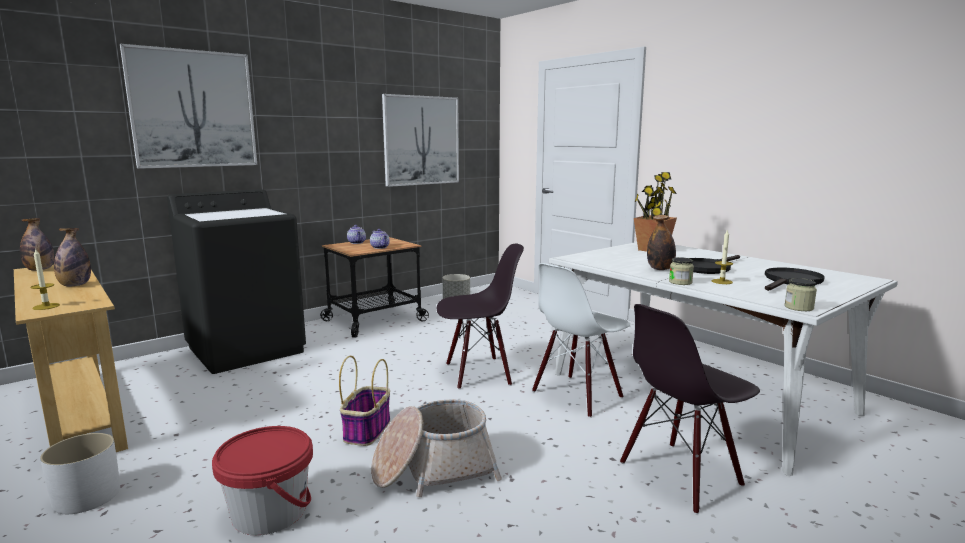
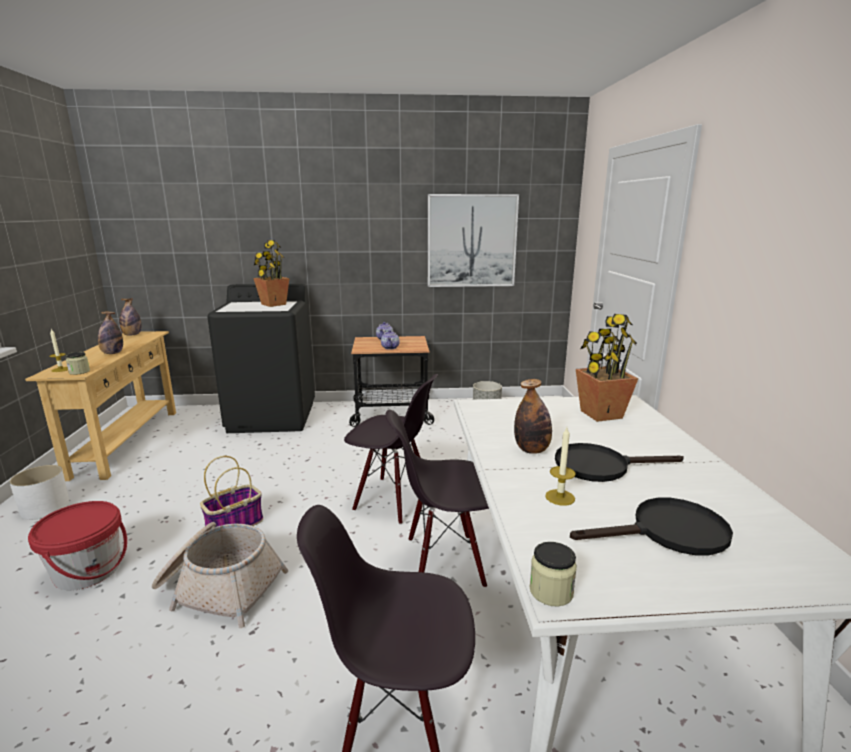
camera: 35 degrees right, 5 degrees up
picture [120,44,257,169] -> none
white chair [532,263,631,418] -> black chair [385,410,489,588]
jar [669,257,694,285] -> jar moved to [66,352,90,375]
none -> potted plant [253,240,289,307]

